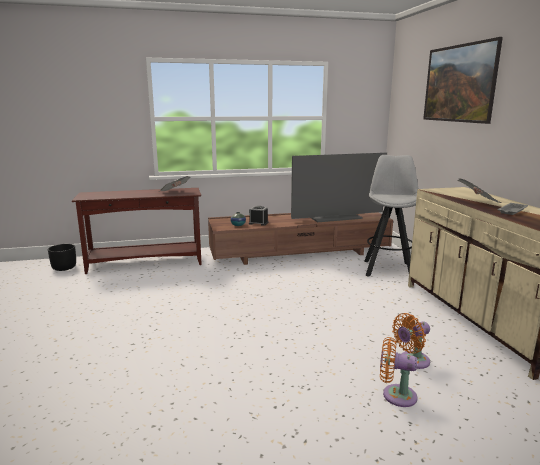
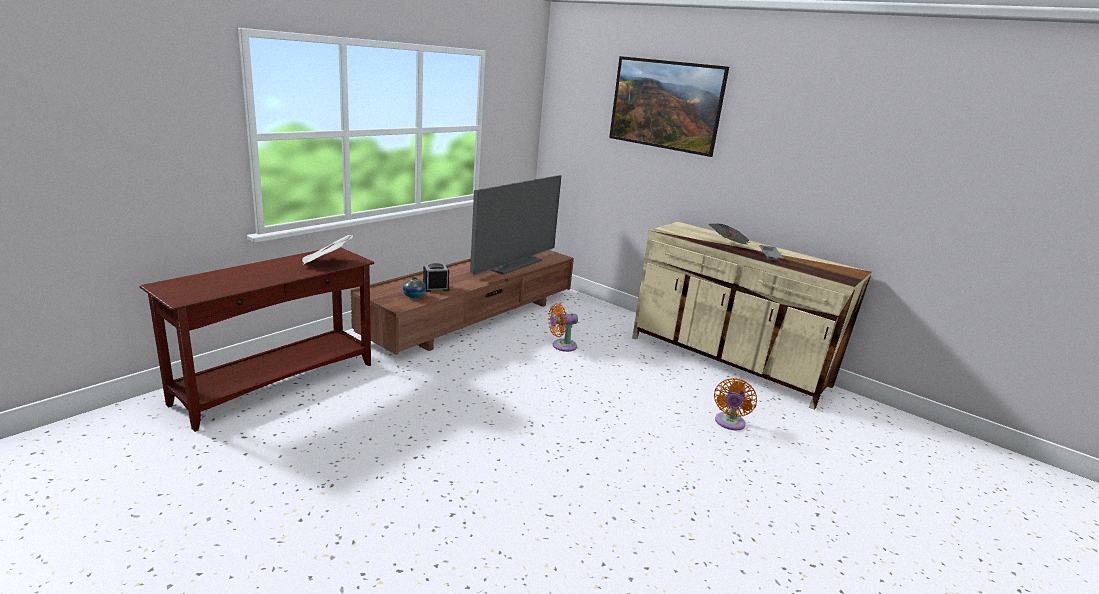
camera: 40 degrees left, 5 degrees up
black planter [48,244,76,271] -> none
grey stool [364,155,419,277] -> none
orange fan [380,337,417,407] -> orange fan moved to [548,303,578,352]

